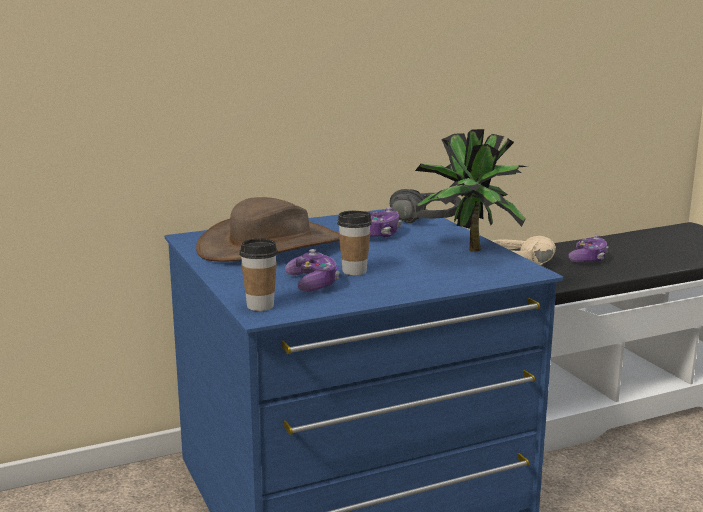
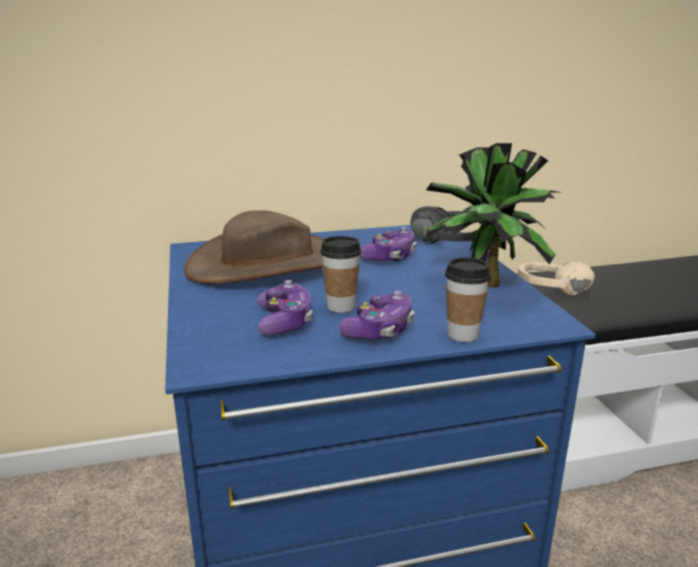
camera: 10 degrees right, 5 degrees up
cup [239,238,278,311] -> cup moved to [445,257,491,342]
game controller [568,235,608,262] -> game controller moved to [339,291,415,340]

